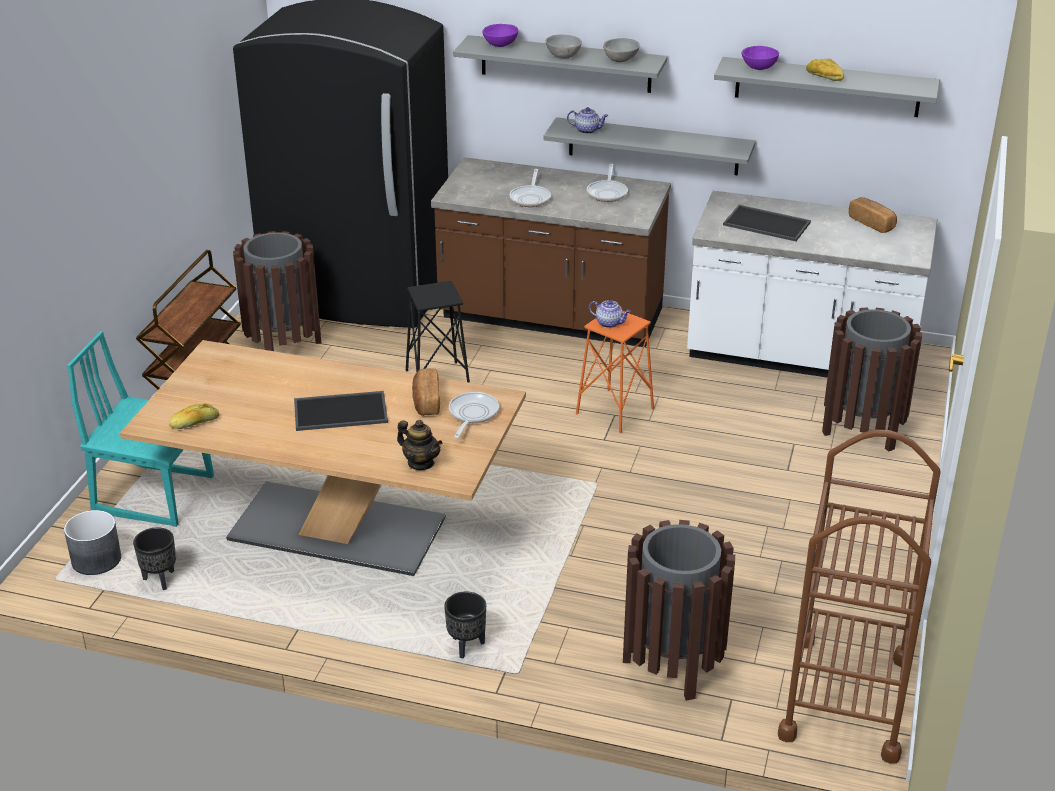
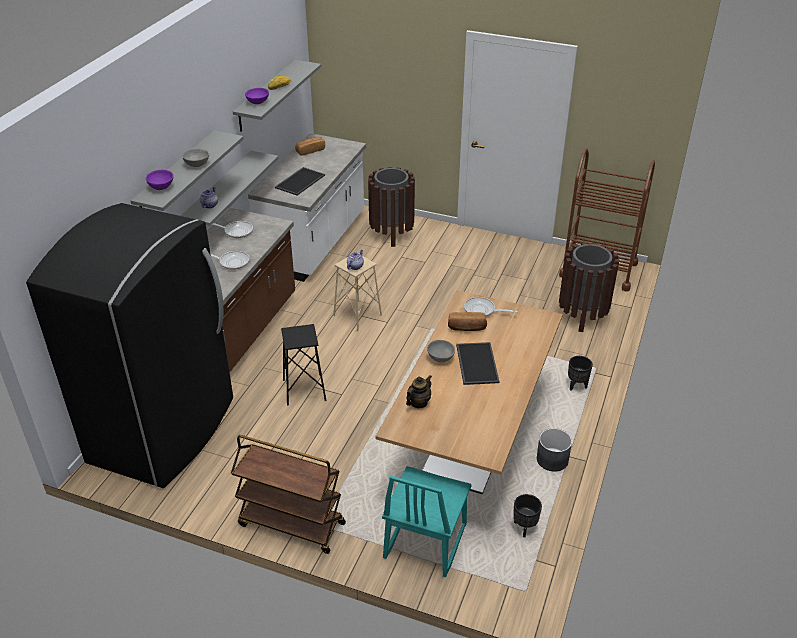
camera: 85 degrees left, 5 degrees up
grey planter [64,510,121,575] -> grey planter moved to [537,428,572,471]
bread [169,404,219,429] -> none
brown trash can [233,231,321,351] -> none
teapot [397,420,442,470] -> teapot moved to [406,375,432,408]
orange stool [576,311,654,433] -> beige stool [333,256,382,331]
grey bowl [603,38,640,62] -> grey bowl moved to [427,340,455,362]

